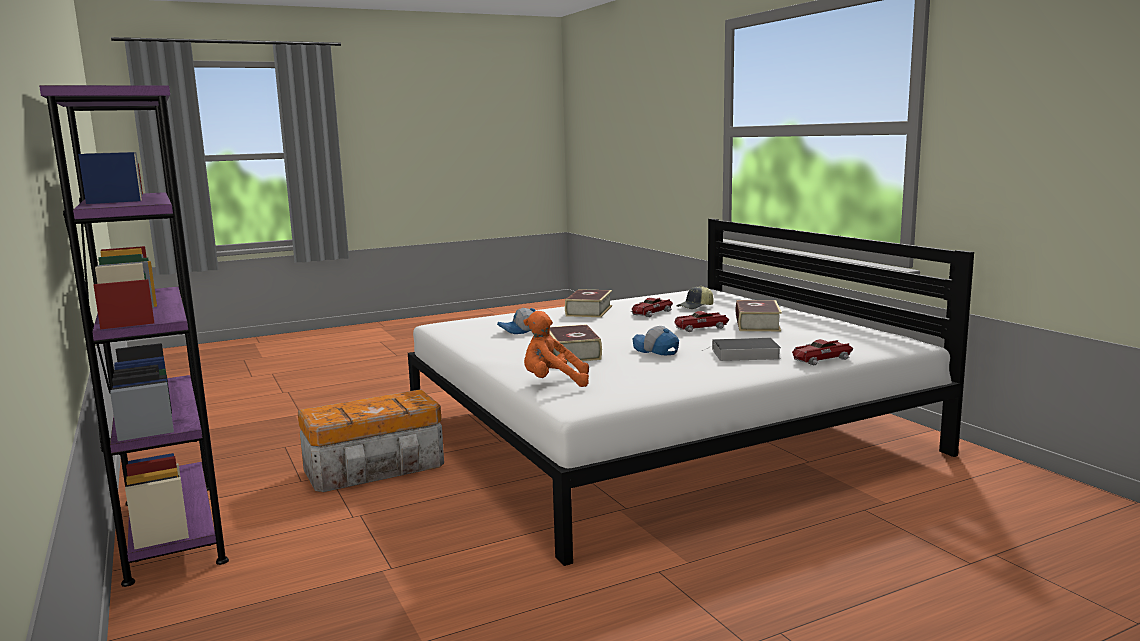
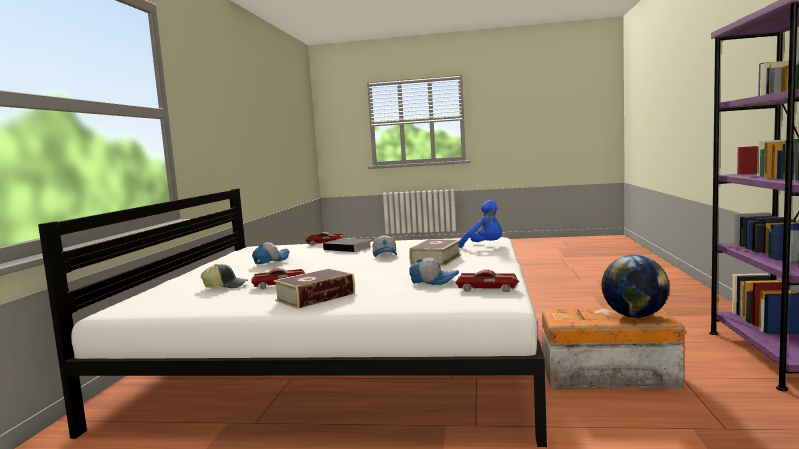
camera: 145 degrees left, 5 degrees down
orange plush toy [523,311,589,387] -> blue plush toy [459,200,502,248]
toy car [674,311,730,332] -> toy car moved to [455,270,520,292]
book [736,300,782,331] -> cap [252,242,289,264]
none -> globe [601,255,669,318]

